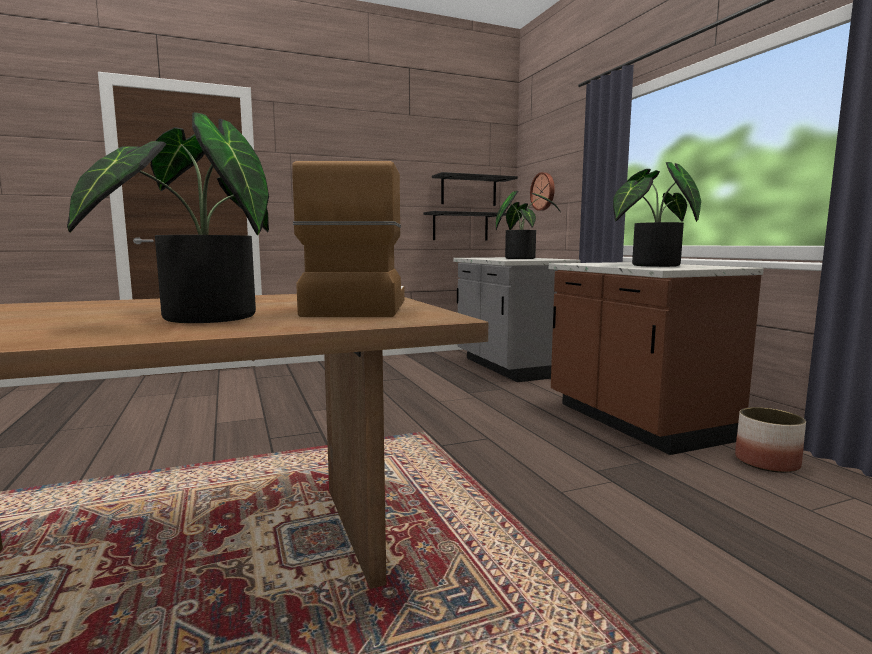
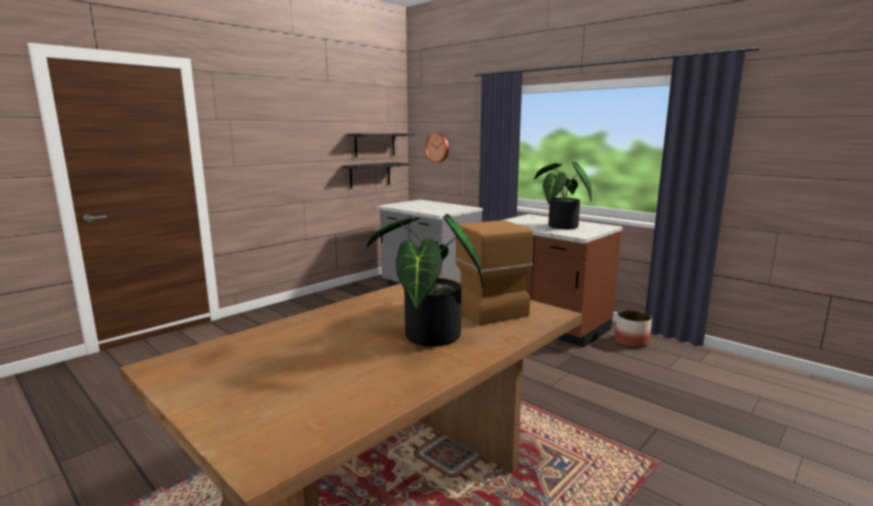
camera: 25 degrees left, 5 degrees up
potted plant [496,191,561,259] -> none

